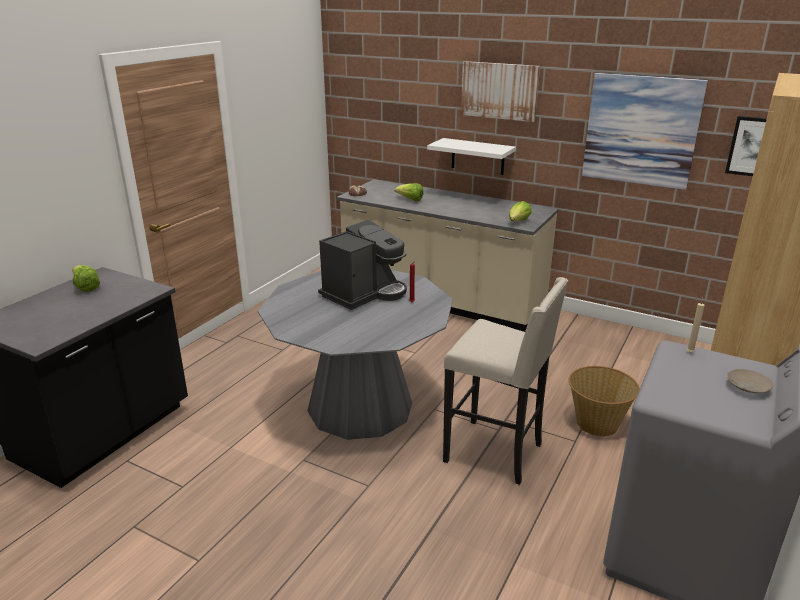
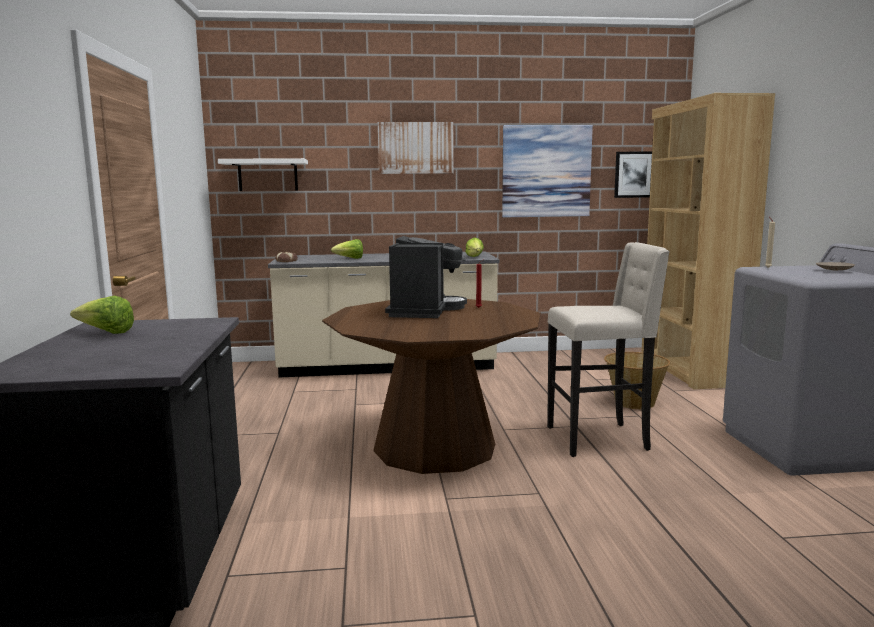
camera: 35 degrees left, 15 degrees down
grey dining table [258,270,453,440] -> brown dining table [322,299,541,474]
white shelf [427,138,516,175] -> white shelf moved to [218,158,308,191]

